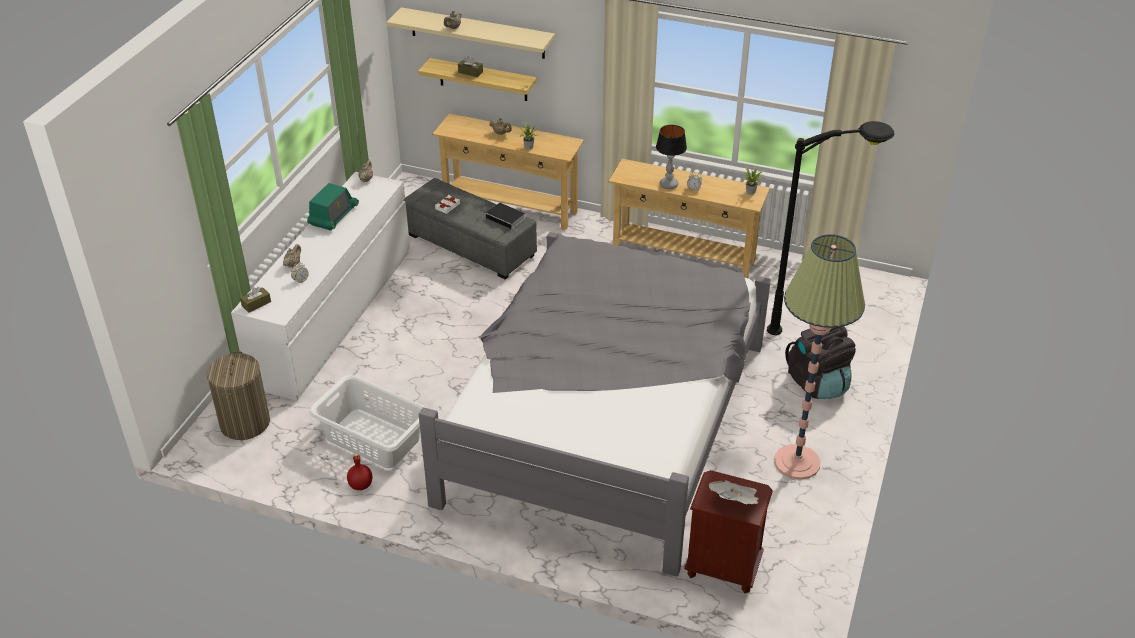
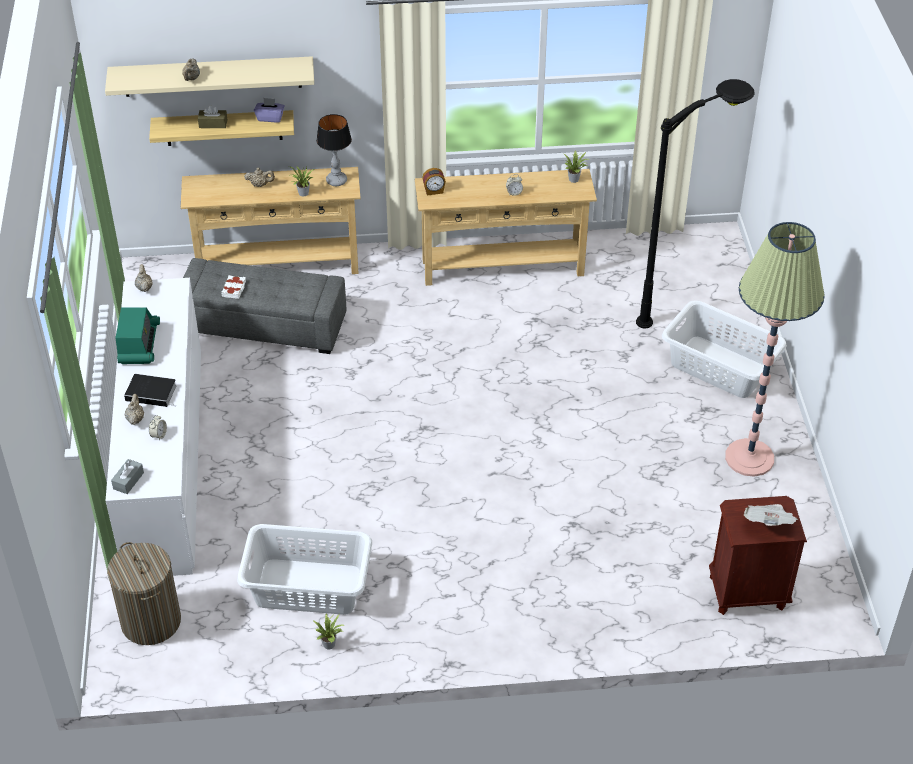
camera: 25 degrees left, 5 degrees up
brown tissue box [240,287,271,313] -> grey tissue box [111,459,144,494]
red bottle [347,453,372,490] -> potted plant [313,613,344,650]
grey bed [419,232,771,577] -> none
book [486,203,525,230] -> book moved to [124,374,177,407]
table lamp [656,125,687,189] -> table lamp moved to [316,114,352,186]
black backpack [785,326,856,399] -> white laundry basket [662,300,787,398]
none -> purple tissue box [254,98,285,123]
none -> alarm clock [422,168,446,196]

